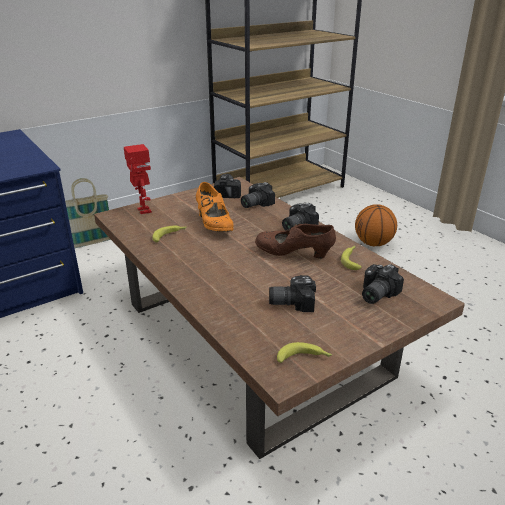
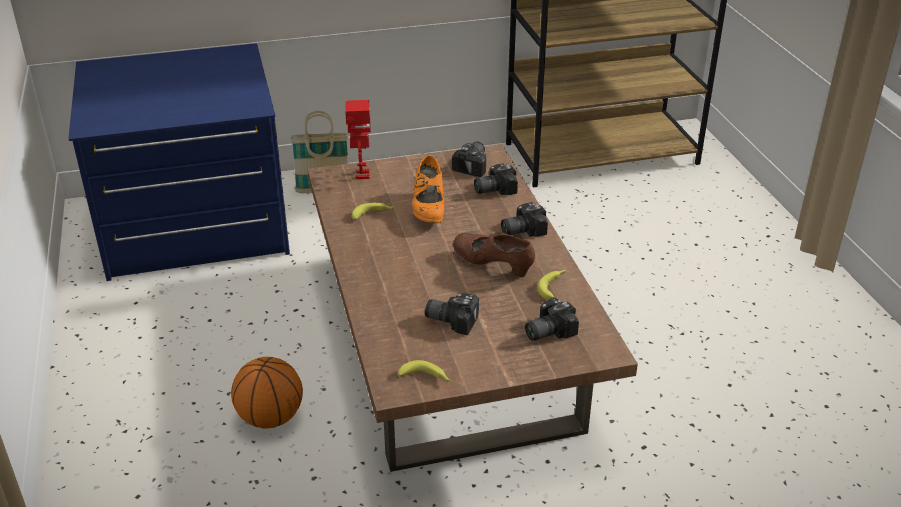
camera: 20 degrees right, 5 degrees up
basketball [355,204,397,246] -> basketball moved to [231,357,303,429]

